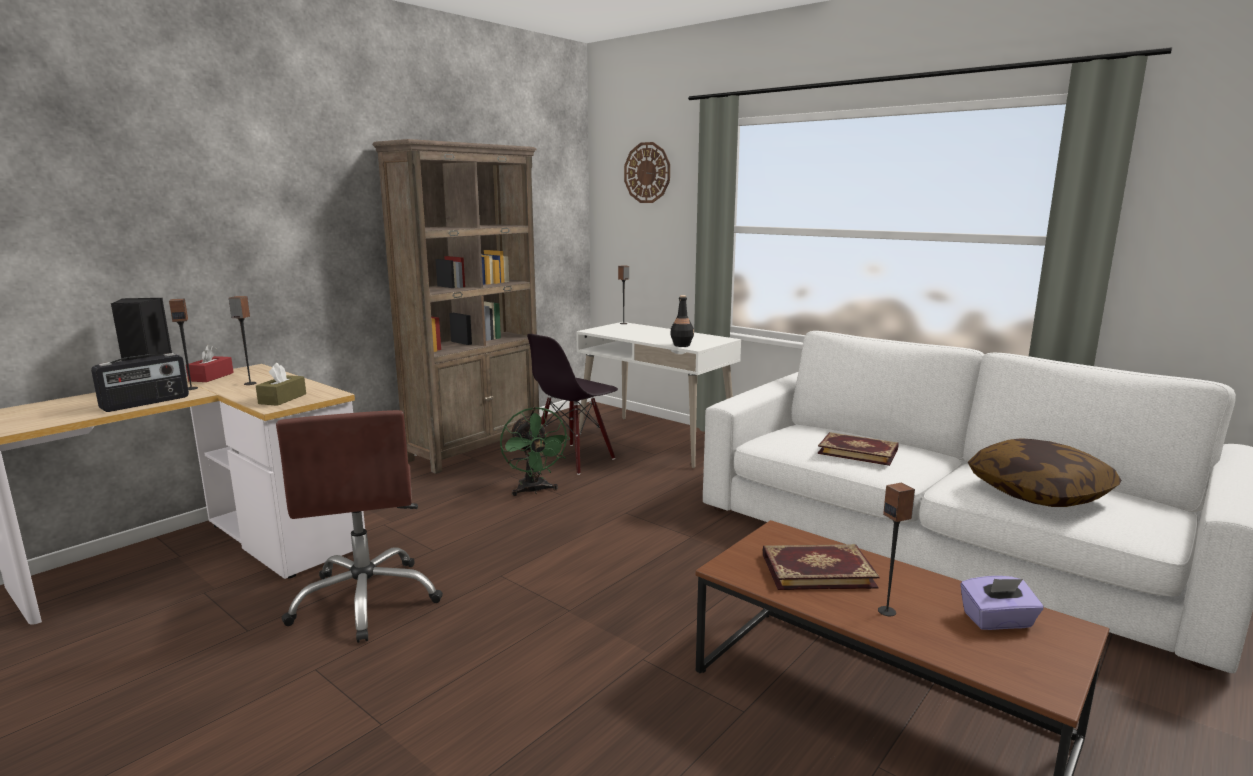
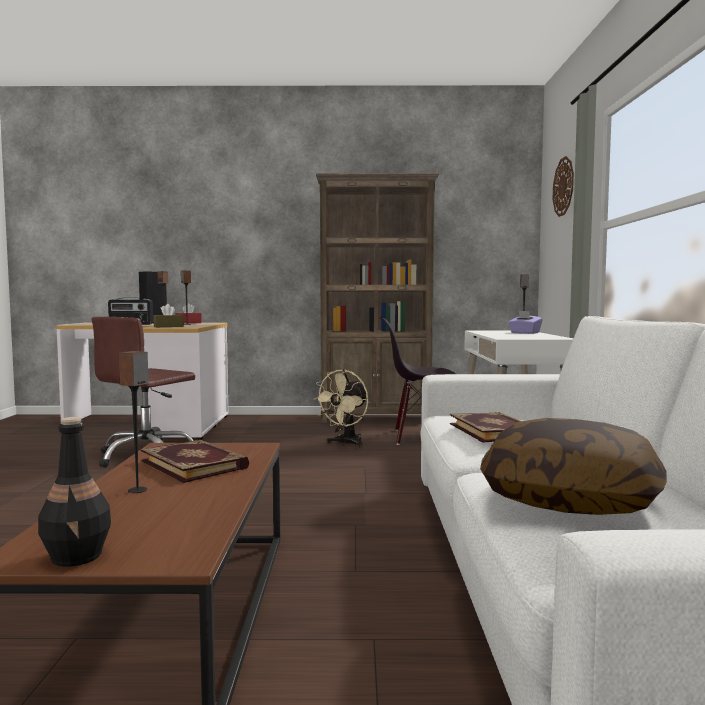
camera: 50 degrees right, 10 degrees down
green fan [500,407,570,496] -> beige fan [313,369,369,447]
black bottle [670,295,694,347] -> black bottle moved to [38,417,111,567]
purple tissue box [961,576,1044,630] -> purple tissue box moved to [508,311,543,334]

